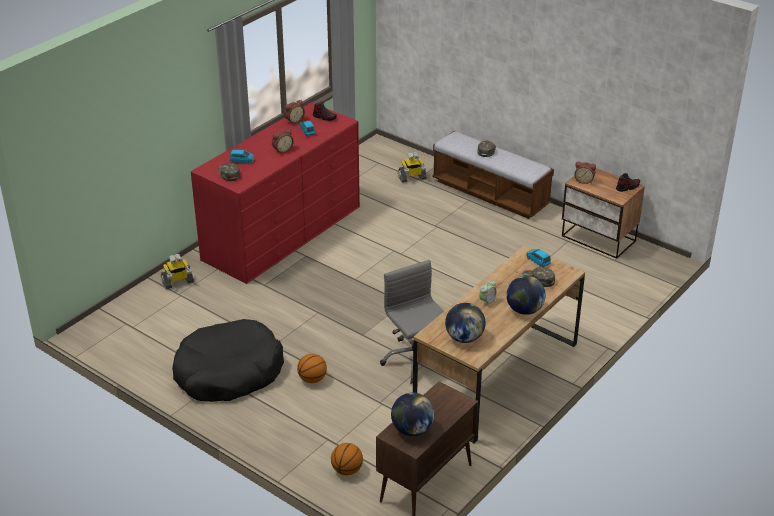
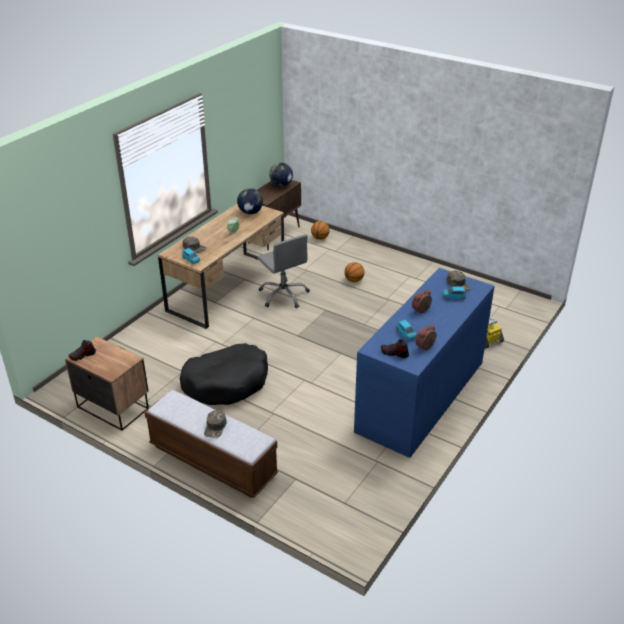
camera: 175 degrees right, 0 degrees up
black dog bed [172,319,284,402] -> black dog bed moved to [180,343,268,405]
red dresser [191,103,360,284] -> blue dresser [354,268,495,458]
toy robot [398,152,427,183] -> none
globe [506,276,546,315] -> none
alarm clock [574,161,596,184] -> none

